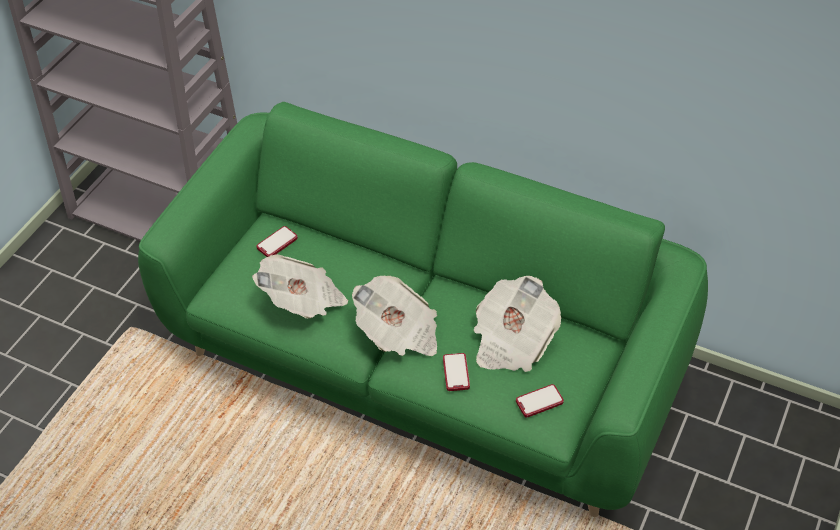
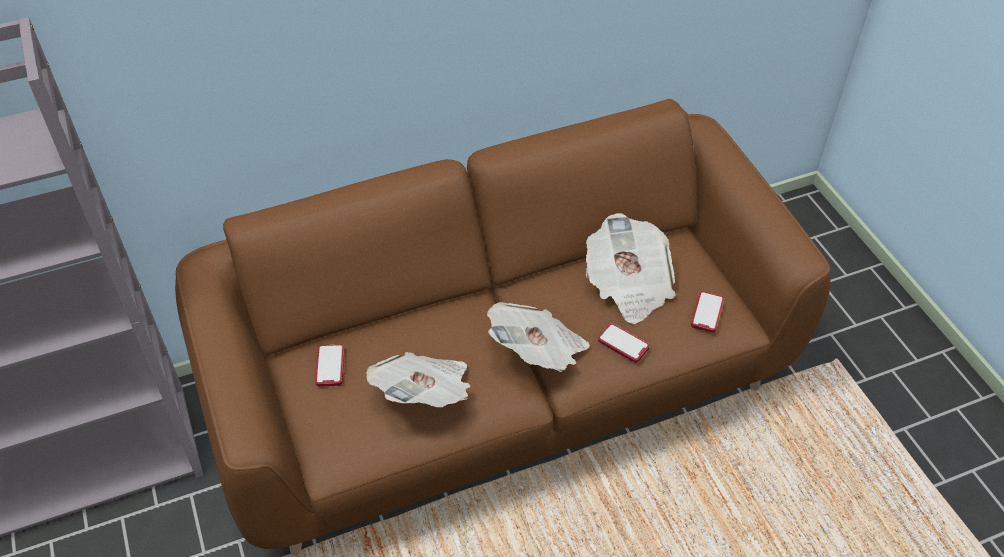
camera: 50 degrees left, 0 degrees up
green sofa [138,102,708,517] -> brown sofa [175,99,830,555]

